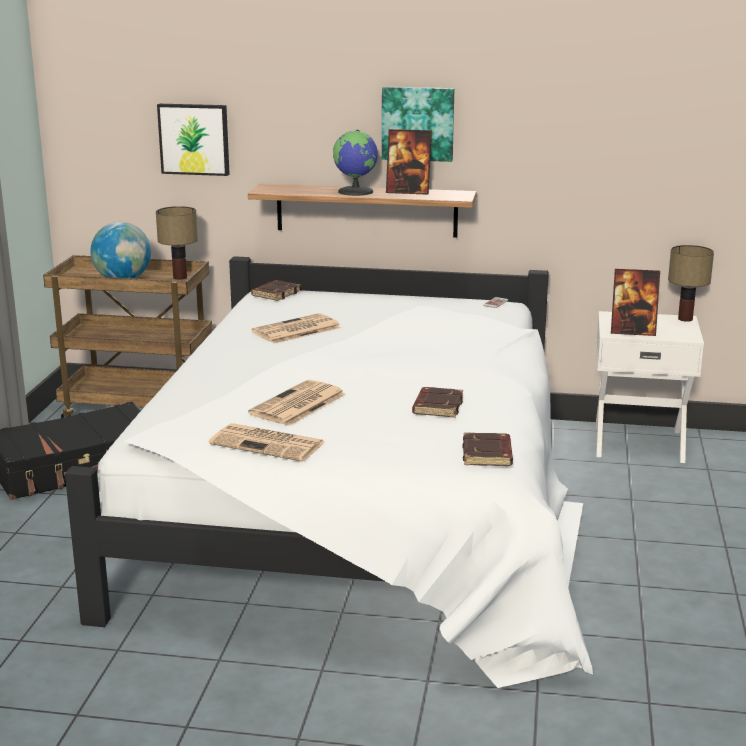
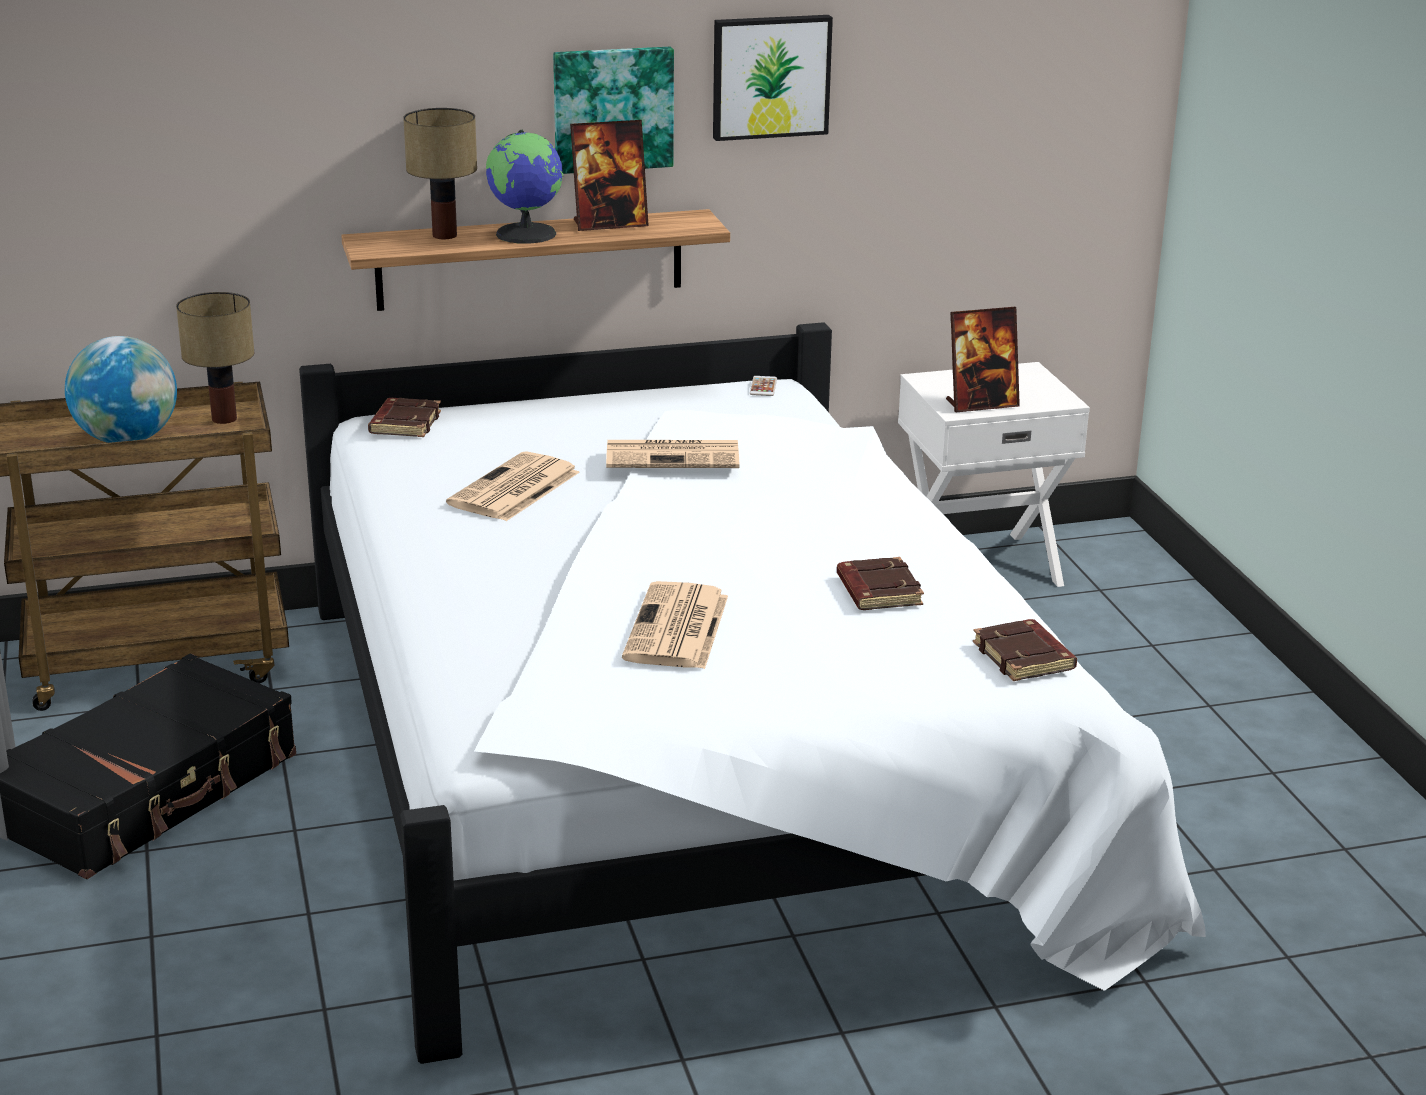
camera: 25 degrees left, 5 degrees up
picture [157,104,230,176] -> picture moved to [713,15,833,141]
newspaper [209,423,325,462] -> newspaper moved to [606,440,739,468]
table lamp [668,245,714,322] -> table lamp moved to [403,108,477,239]

